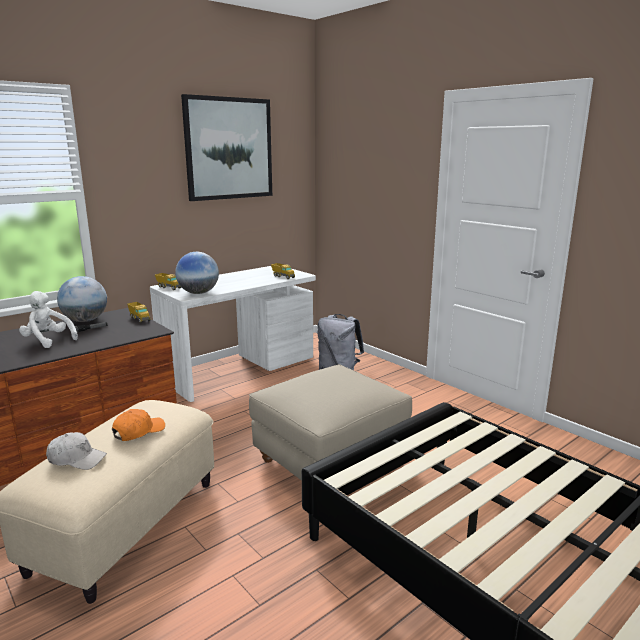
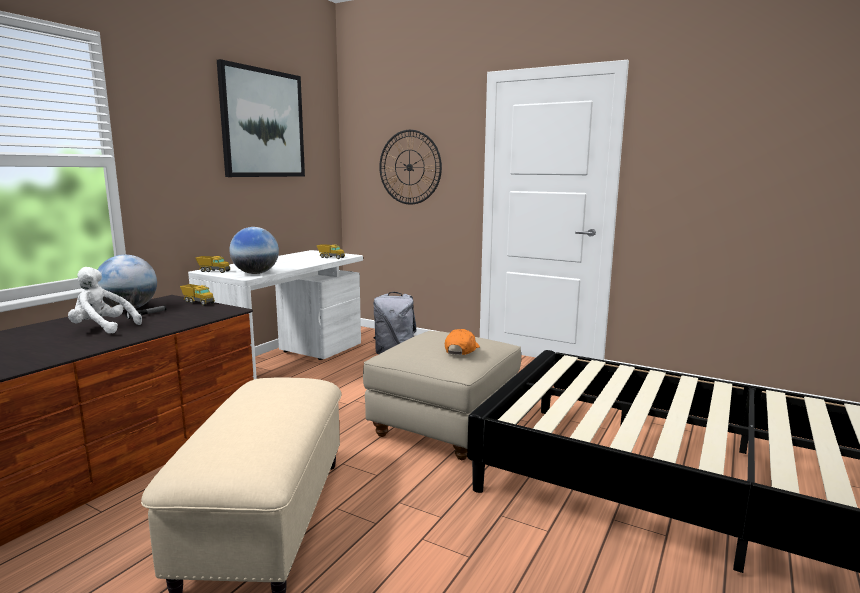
camera: 20 degrees left, 5 degrees down
white cap [46,432,107,470] -> none
orange cap [112,409,165,441] -> orange cap moved to [445,329,480,355]
none -> wall clock [379,130,442,204]

